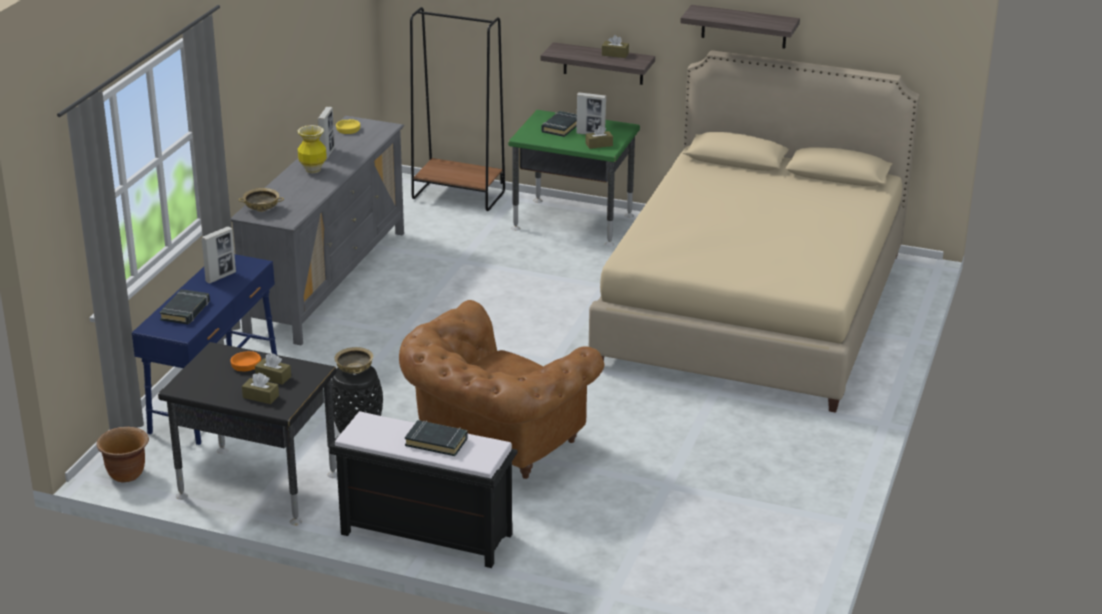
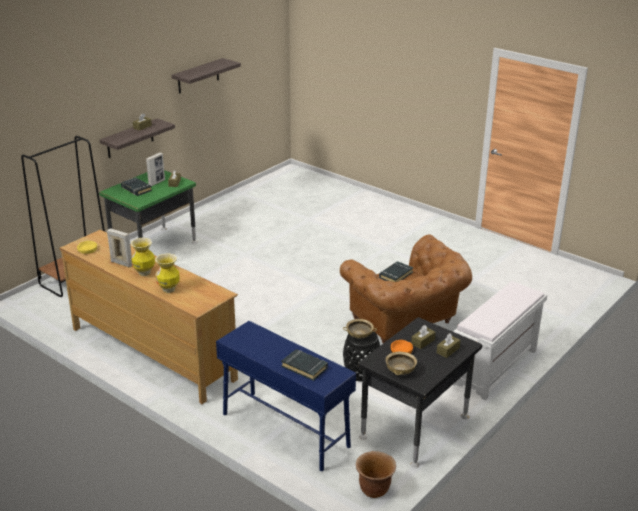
camera: 70 degrees left, 0 degrees up
picture frame [201,226,236,283] -> none
grey dresser [230,116,404,345] -> brown dresser [59,230,238,404]
beige bowl [238,188,284,212] -> beige bowl moved to [385,352,417,375]
black bench [329,411,518,568] -> white bench [453,281,547,400]
black book [405,420,468,456] -> black book moved to [379,261,413,282]
beige bed [589,50,920,413] -> none
none -> vase [155,253,180,293]

